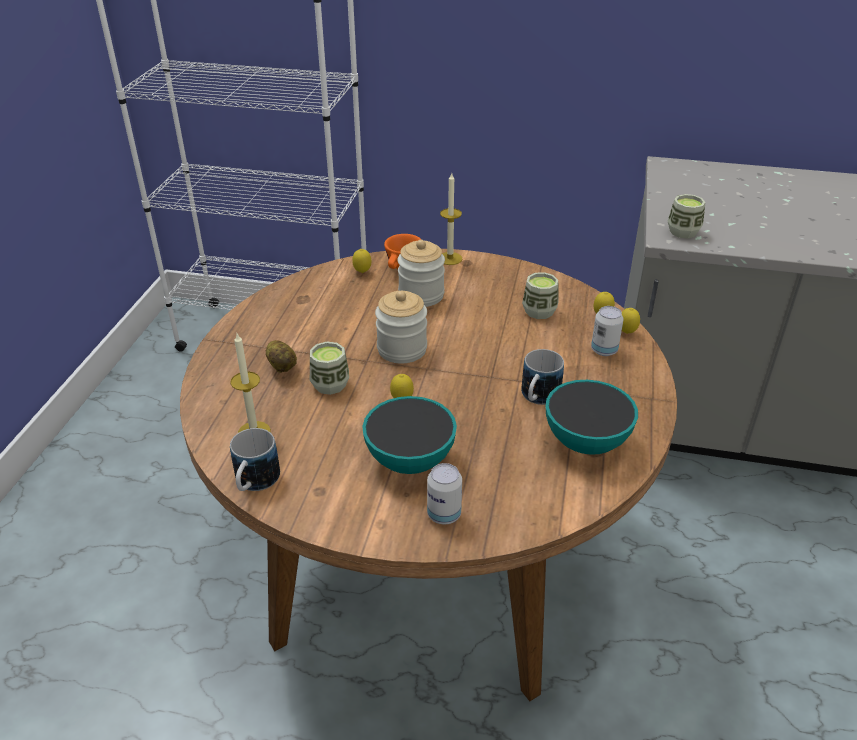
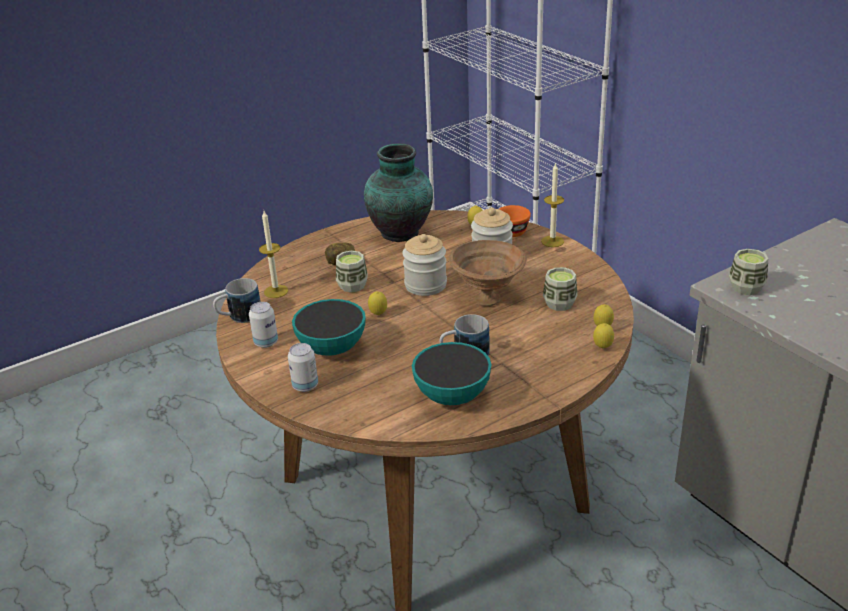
camera: 45 degrees right, 5 degrees down
can [591,306,624,356] -> can moved to [249,302,278,348]
none -> vase [364,143,433,242]
none -> brown bowl [448,240,526,306]

